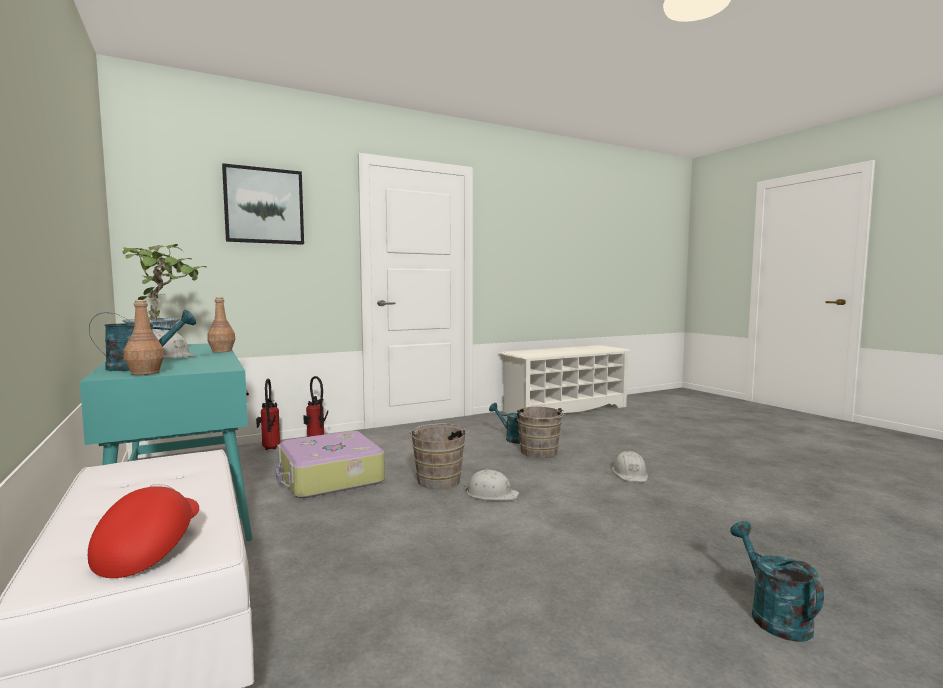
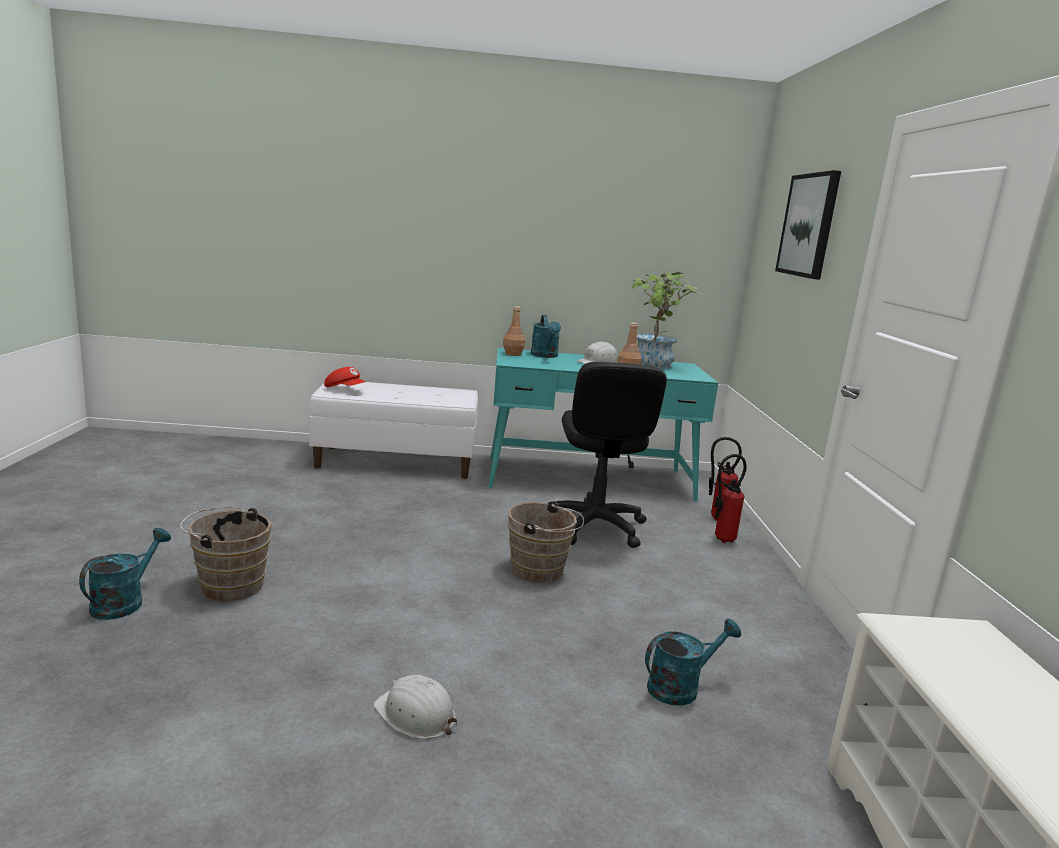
camera: 115 degrees right, 10 degrees up
suitcase [275,431,385,498] -> black office chair [547,362,667,548]
white hard hat [463,470,519,500] -> none
brown bucket [515,407,564,458] -> brown bucket moved to [180,507,271,601]
turquoise watering can [730,521,824,642] -> turquoise watering can turned 90 degrees counterclockwise [79,528,171,620]

